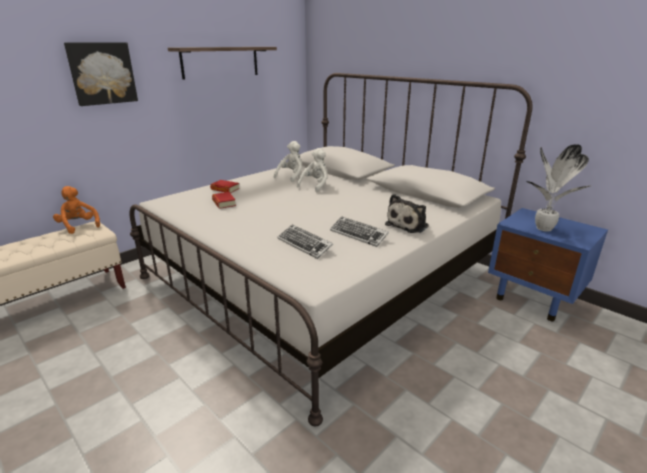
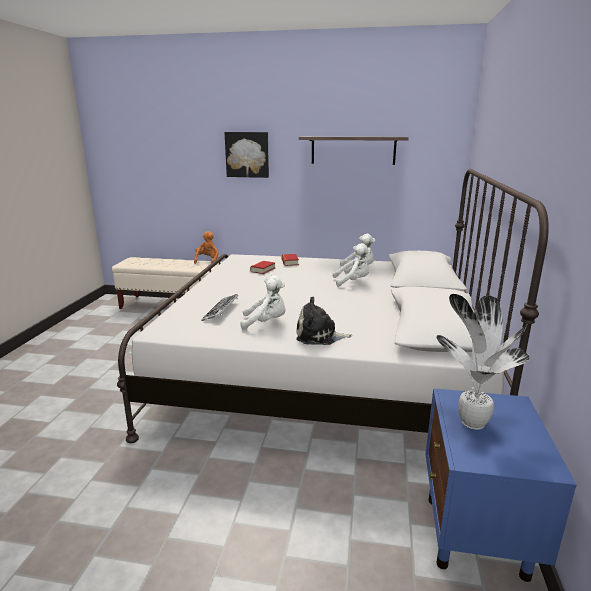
camera: 55 degrees right, 5 degrees down
keyboard [330,217,389,247] -> white plush toy [241,275,285,330]

